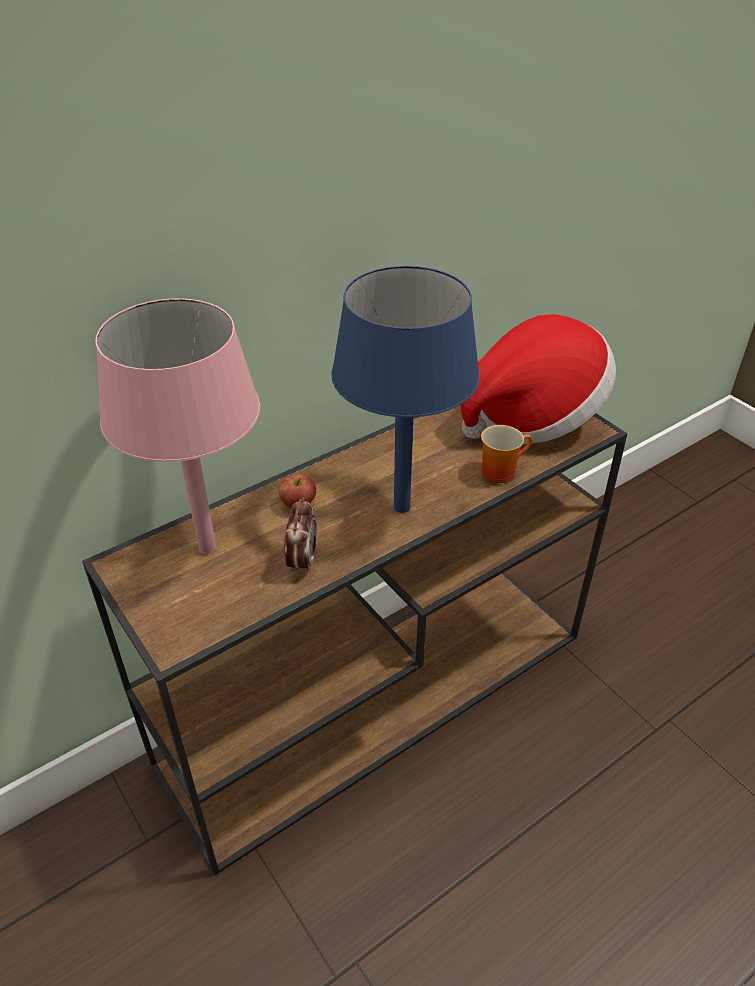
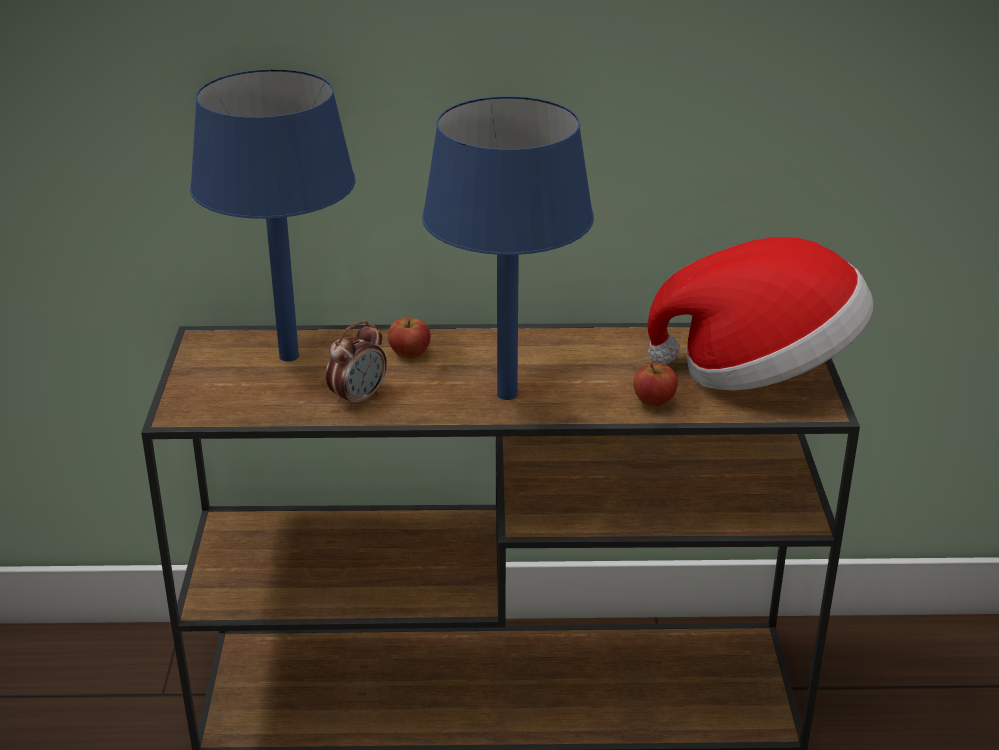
camera: 35 degrees right, 10 degrees down
pink table lamp [95,298,260,554] -> blue table lamp [190,69,356,361]
mug [481,425,532,483] -> apple [633,363,678,407]

